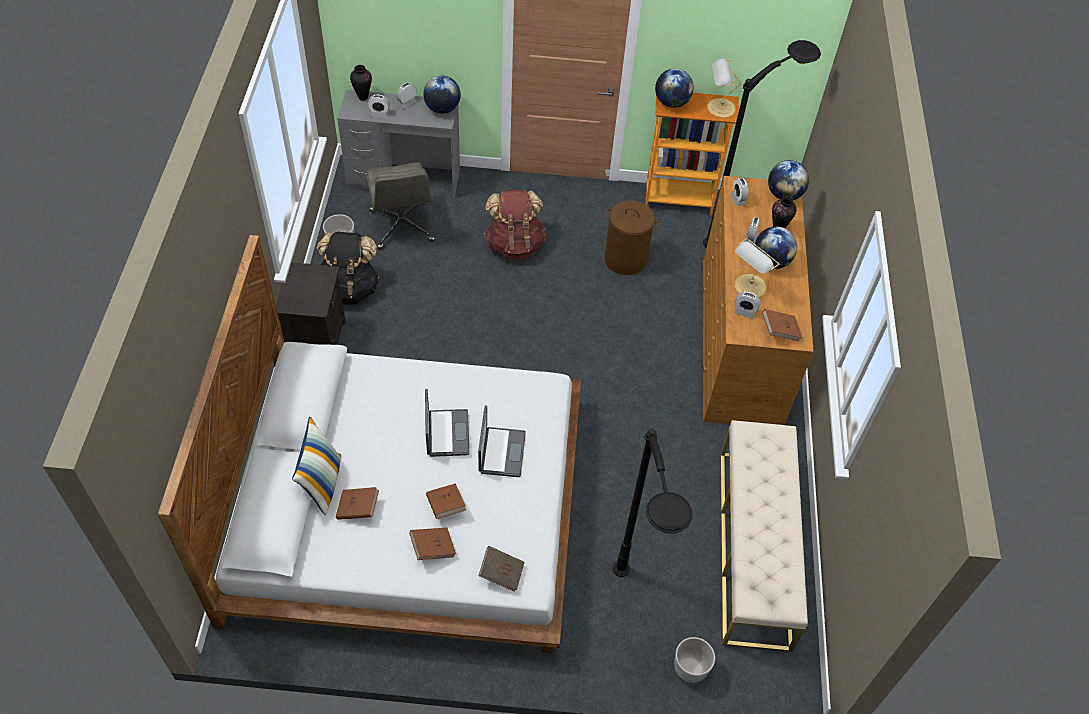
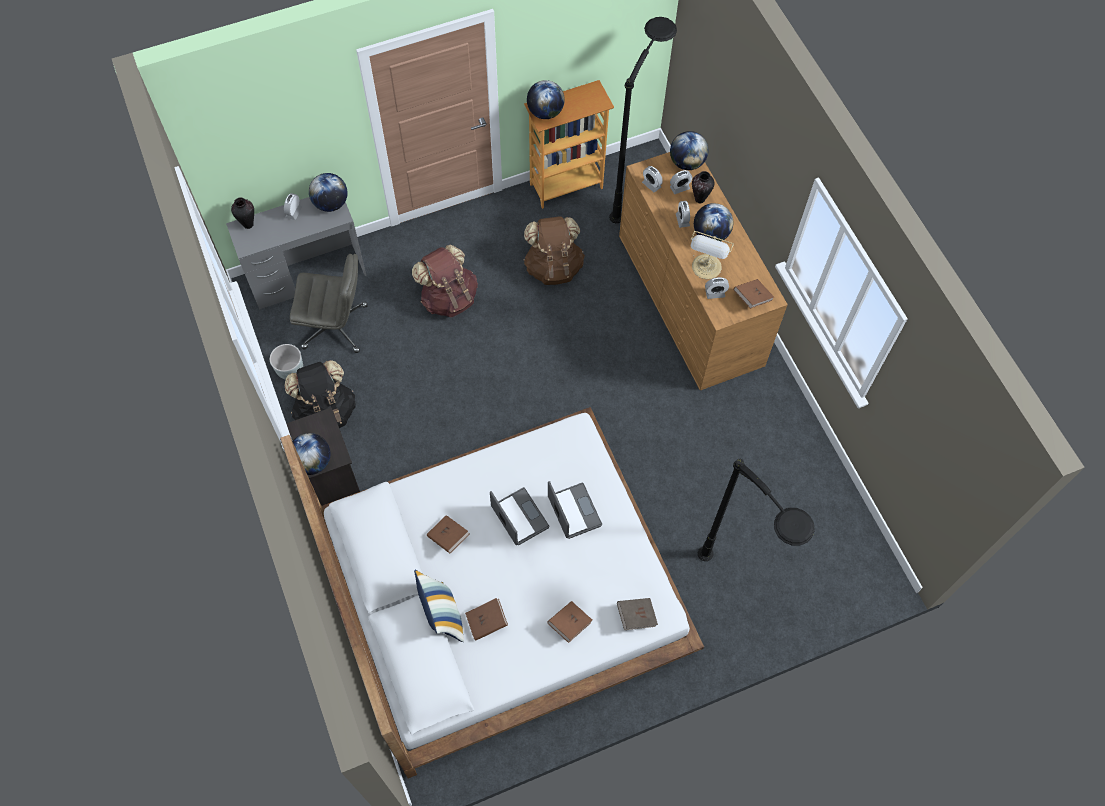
camera: 25 degrees left, 10 degrees up
grey office chair [366,162,435,250] -> grey office chair turned 45 degrees counterclockwise [290,254,367,353]
alarm clock [368,95,390,118] -> alarm clock moved to [670,170,692,194]
brown book [426,483,466,519] -> brown book moved to [427,515,470,553]
brown laundry basket [605,200,659,275] -> brown backpack [523,216,585,285]
grey planter [674,637,715,683] -> none
table lamp [707,58,741,118] -> none
beige bench [720,420,808,652] -> none
none -> globe [292,433,330,475]

